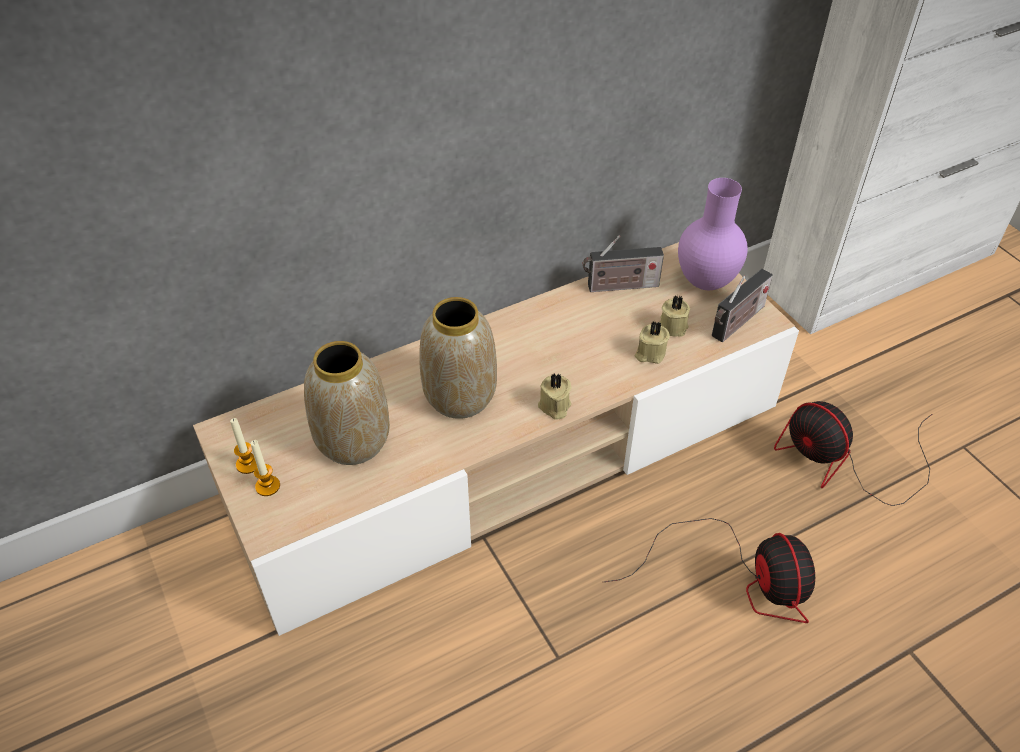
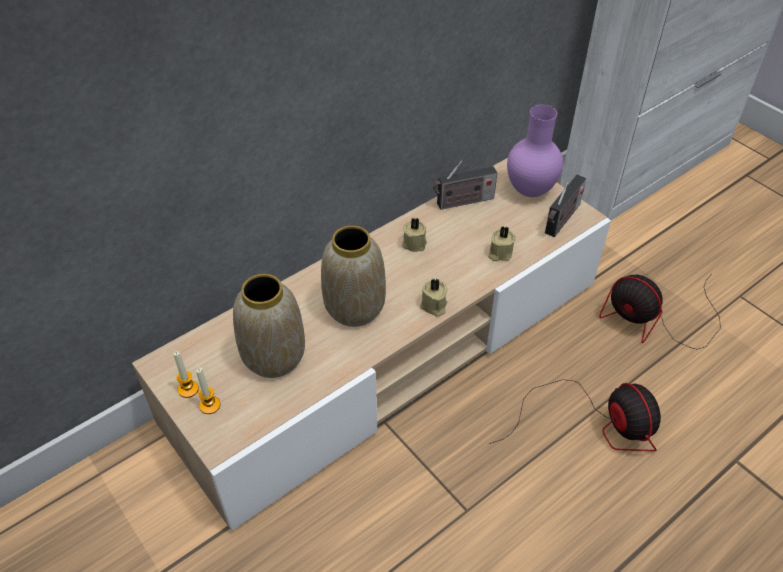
camera: 10 degrees left, 0 degrees up
beige candle [660,295,690,337] -> beige candle moved to [402,218,427,252]

